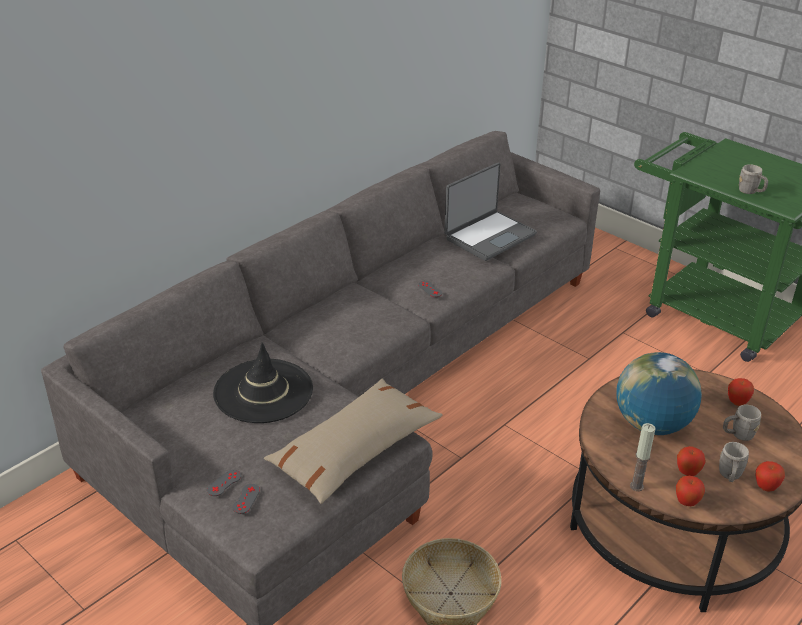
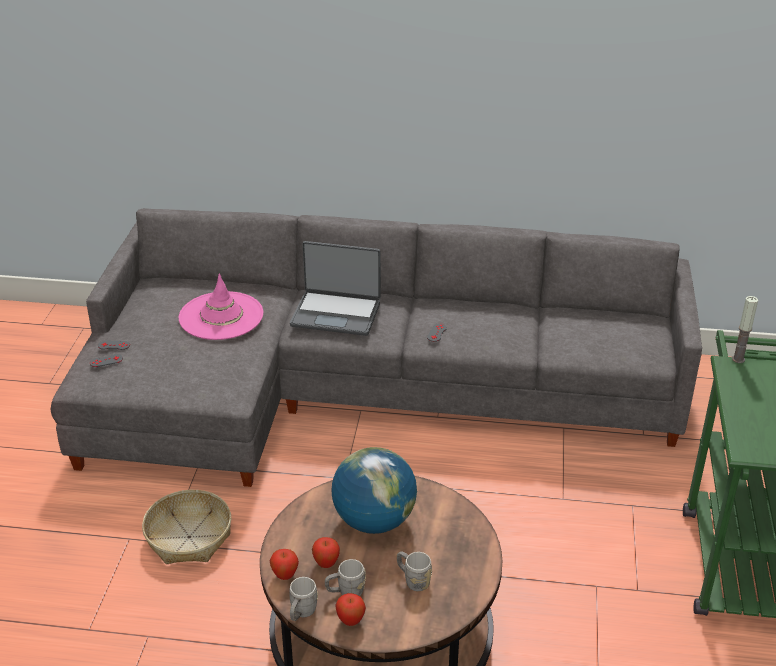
camera: 55 degrees right, 0 degrees up
black hat [213,342,313,423] -> pink hat [179,273,263,340]
beige pillow [264,379,443,504] -> none
laptop [444,163,537,261] -> laptop moved to [290,241,381,336]
candle [630,423,655,491] -> candle moved to [732,296,758,363]
apple [728,378,754,406] -> none
grey mug [739,164,768,194] -> grey mug moved to [289,577,318,621]

